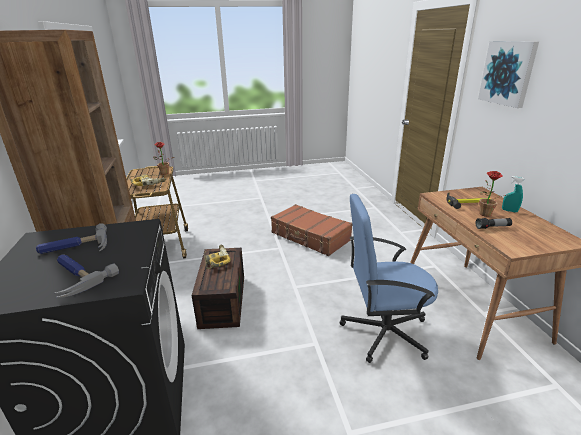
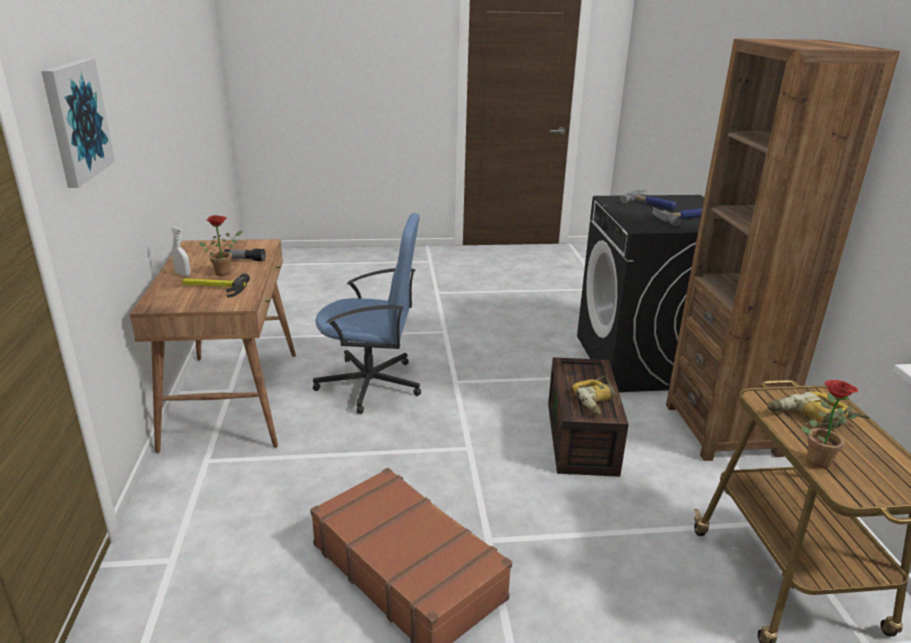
camera: 175 degrees left, 0 degrees up
turquoise spray bottle [502,176,524,213] -> white spray bottle [171,227,190,276]

